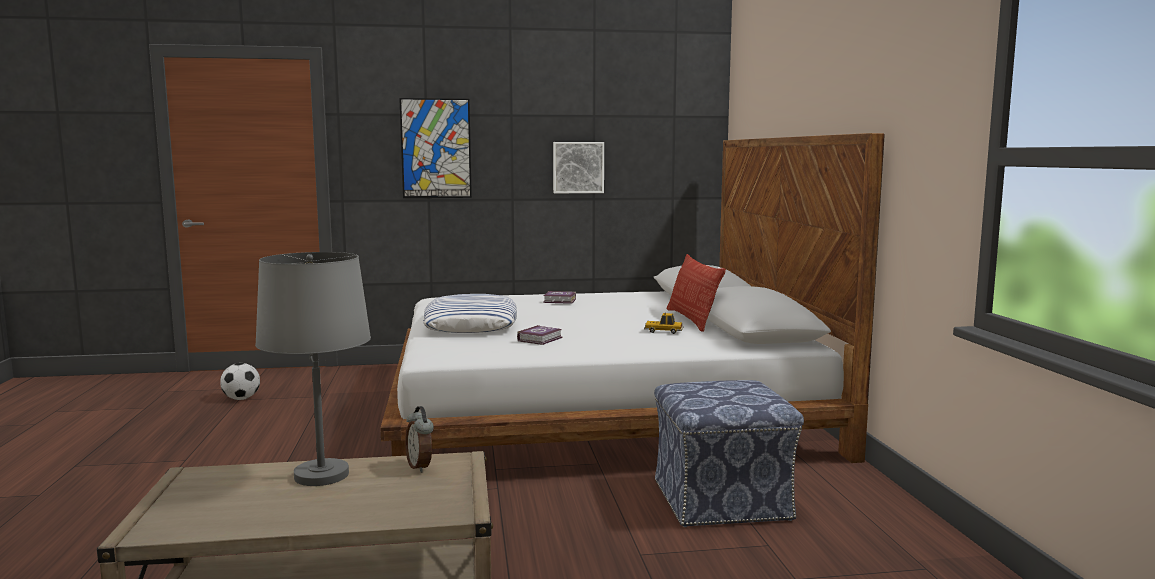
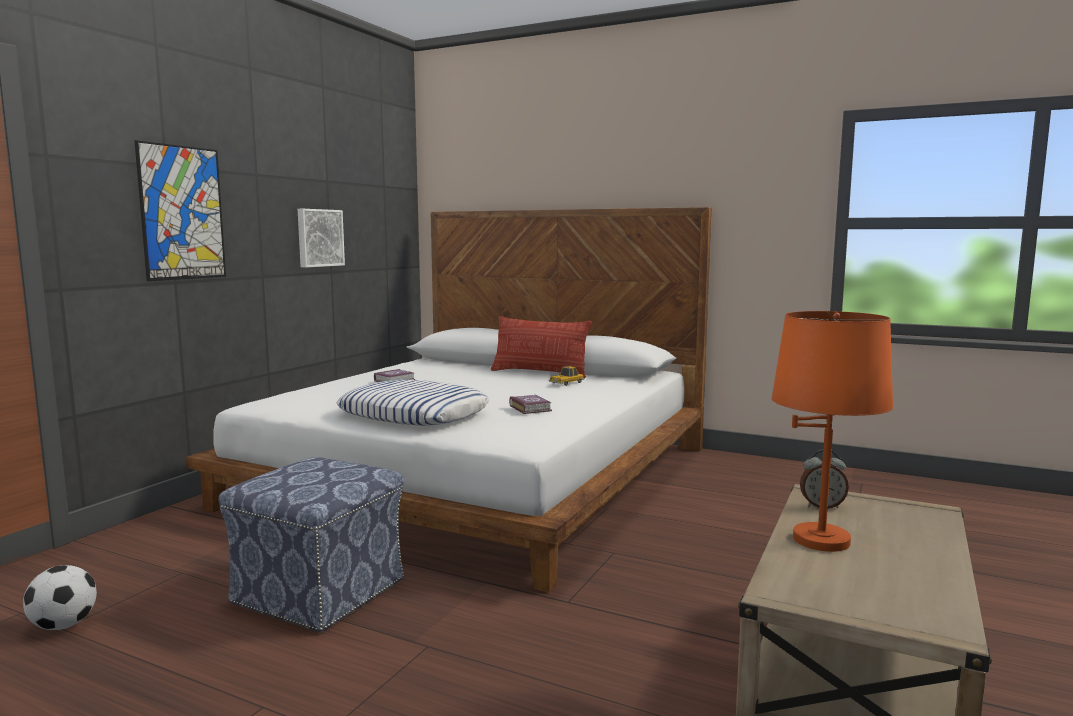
camera: 55 degrees left, 0 degrees up
grey table lamp [255,252,371,486] -> orange table lamp [772,311,893,552]
ottoman [654,380,804,527] -> ottoman moved to [219,457,404,633]

